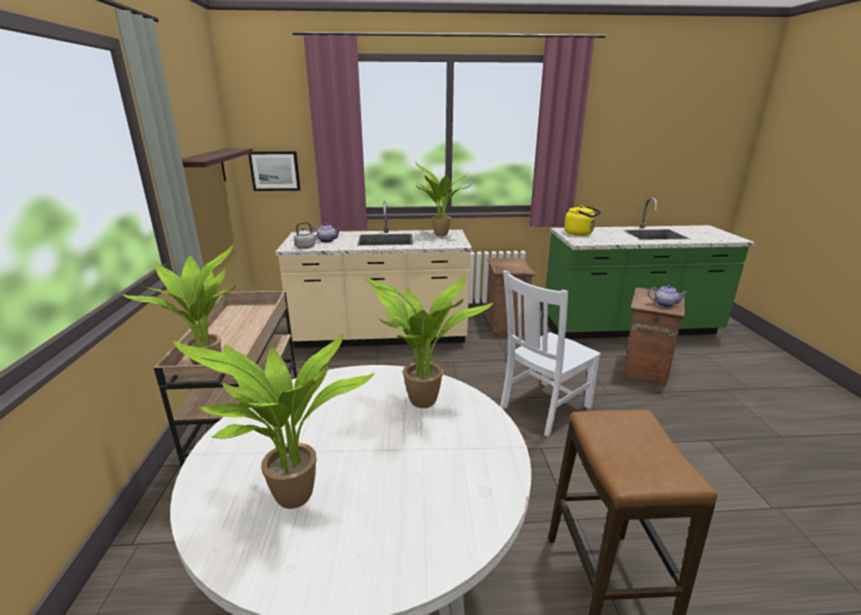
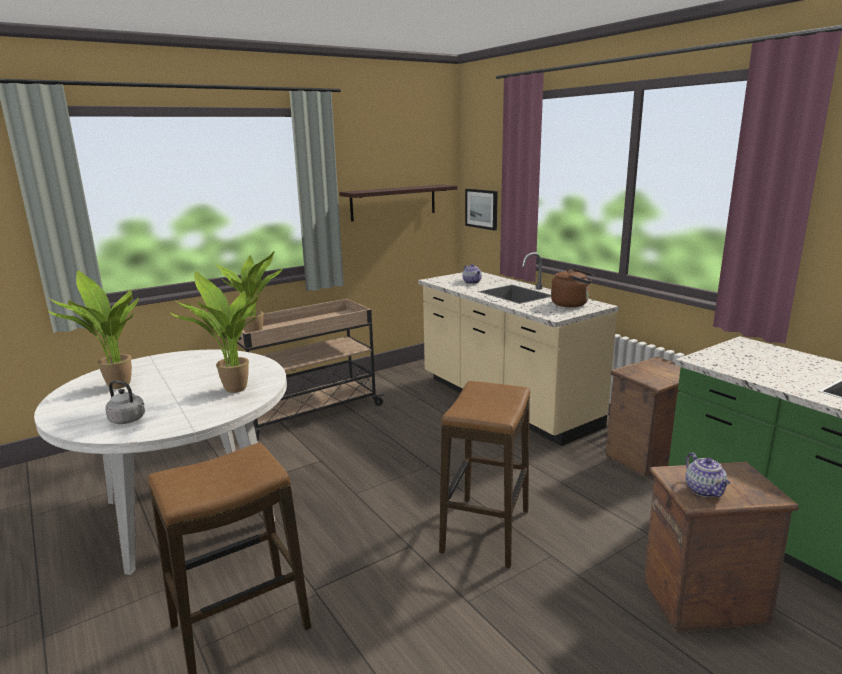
camera: 60 degrees right, 5 degrees down
grey kettle [294,222,320,249] -> grey kettle moved to [105,380,145,424]
potted plant [415,162,471,236] -> brown kettle [551,269,593,307]
white chair [500,270,601,437] -> stool [439,381,530,568]
yellow kettle [564,206,601,236] -> none

